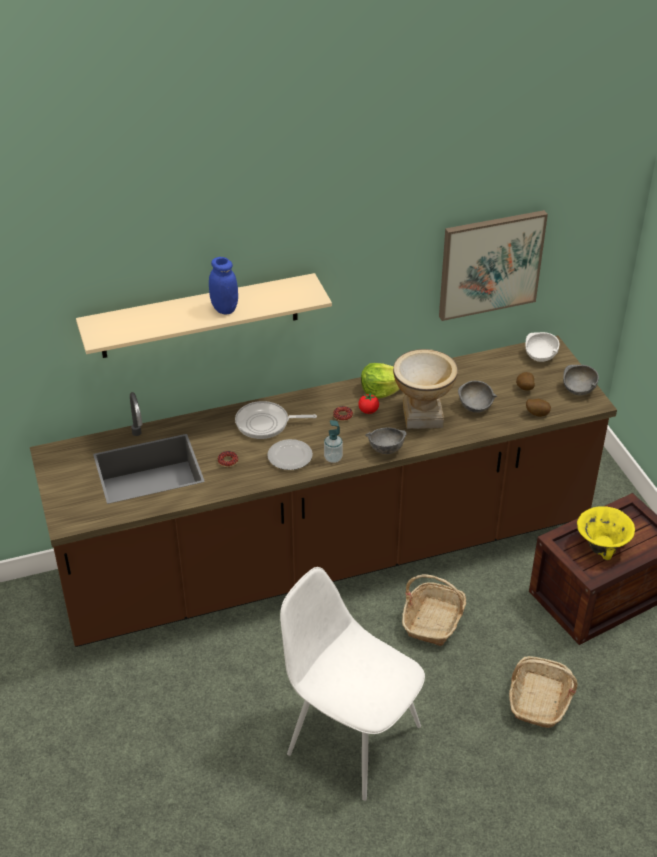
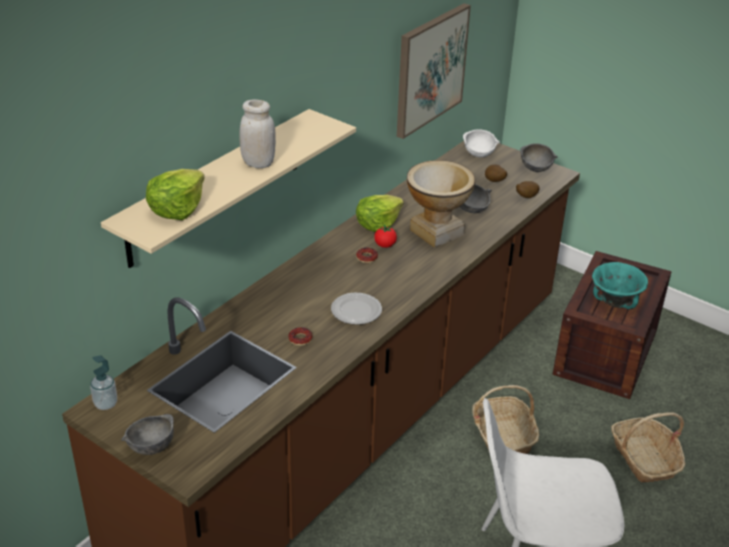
camera: 35 degrees left, 5 degrees down
blue jar [209,257,238,314] -> white jar [239,99,276,168]
frying pan [235,401,317,439] -> none
soap dispenser [324,420,343,463] -> soap dispenser moved to [90,355,117,410]
grey bowl [365,427,406,454] -> grey bowl moved to [121,414,174,455]
yellow bowl [577,506,635,560] -> turquoise bowl [592,262,648,309]
none -> lettuce [146,169,205,220]

